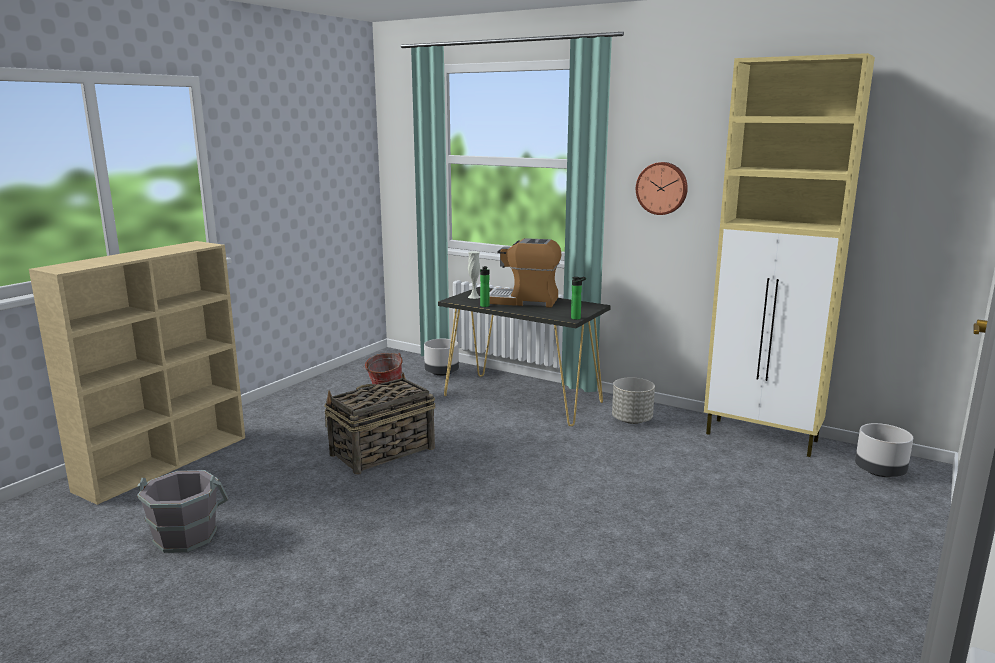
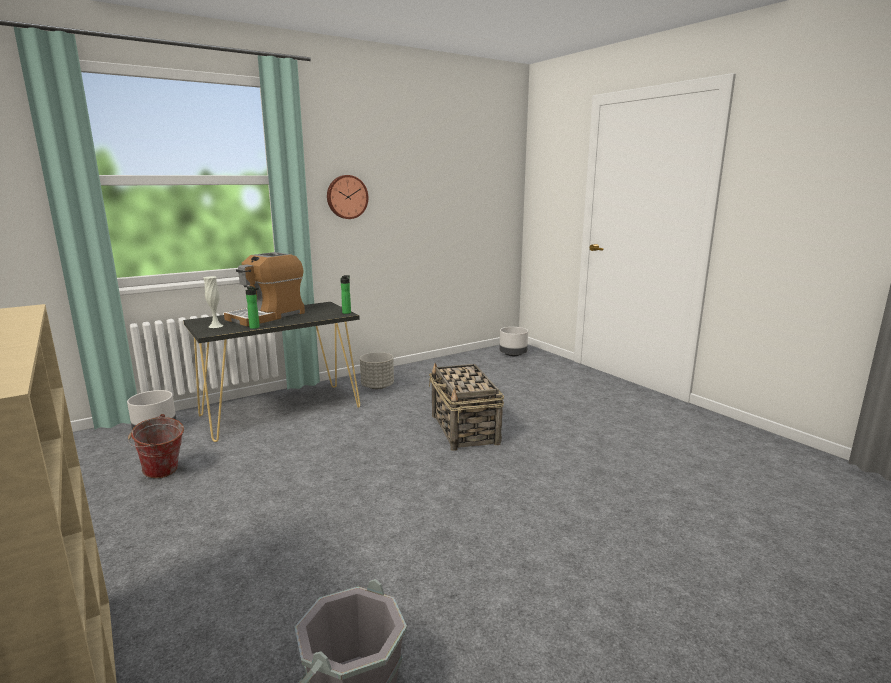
camera: 65 degrees left, 0 degrees up
basket [324,373,436,474] -> basket moved to [429,363,504,451]
beige cabinet [704,53,875,457] -> none

